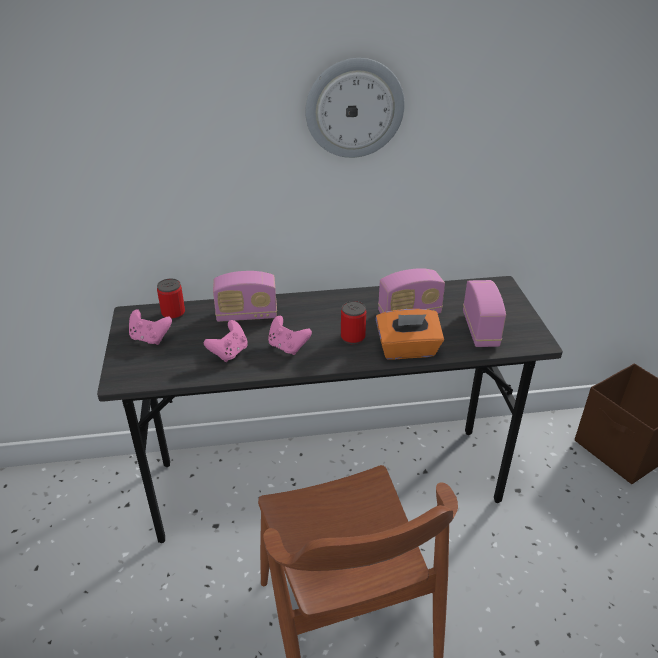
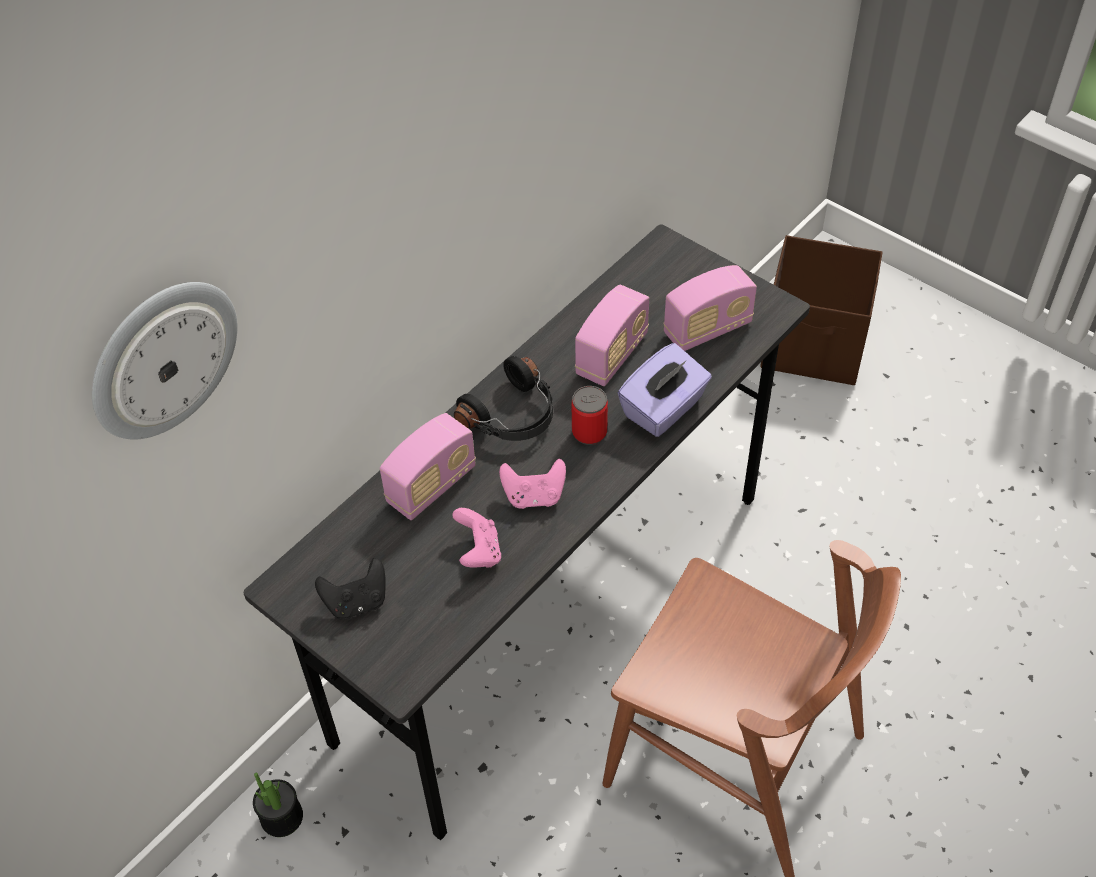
camera: 40 degrees left, 15 degrees up
pink game controller [129,309,172,345] -> black game controller [315,558,386,620]
can [157,279,185,320] -> none
wall clock [305,58,405,158] -> wall clock moved to [92,282,237,440]
orange tissue box [376,309,444,360] -> purple tissue box [618,343,712,437]
radio [463,280,506,347] -> radio turned 105 degrees clockwise [663,265,757,351]
none -> potted plant [253,773,303,837]
none -> black headphones [454,356,553,441]

